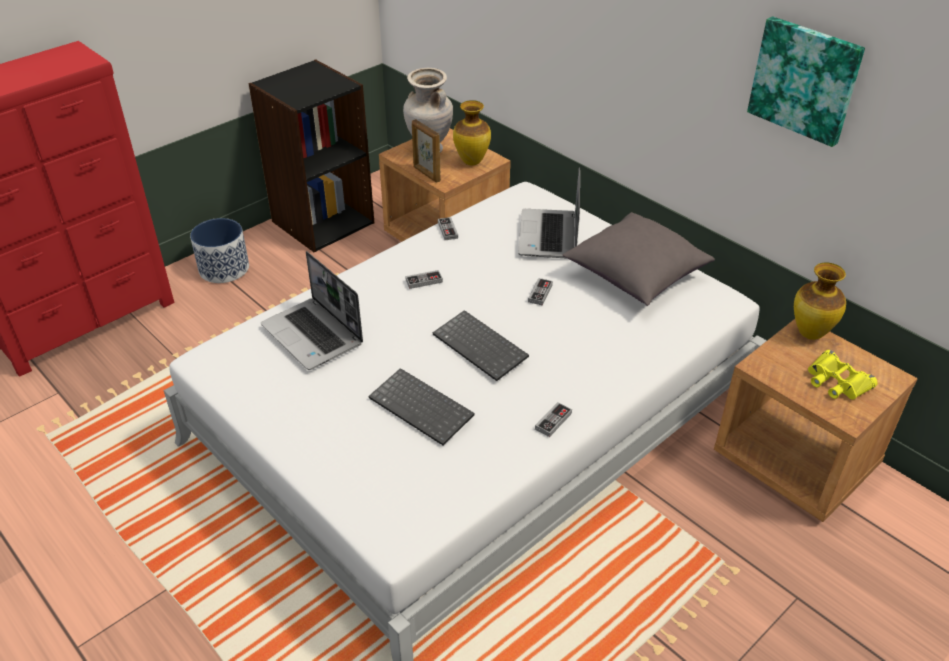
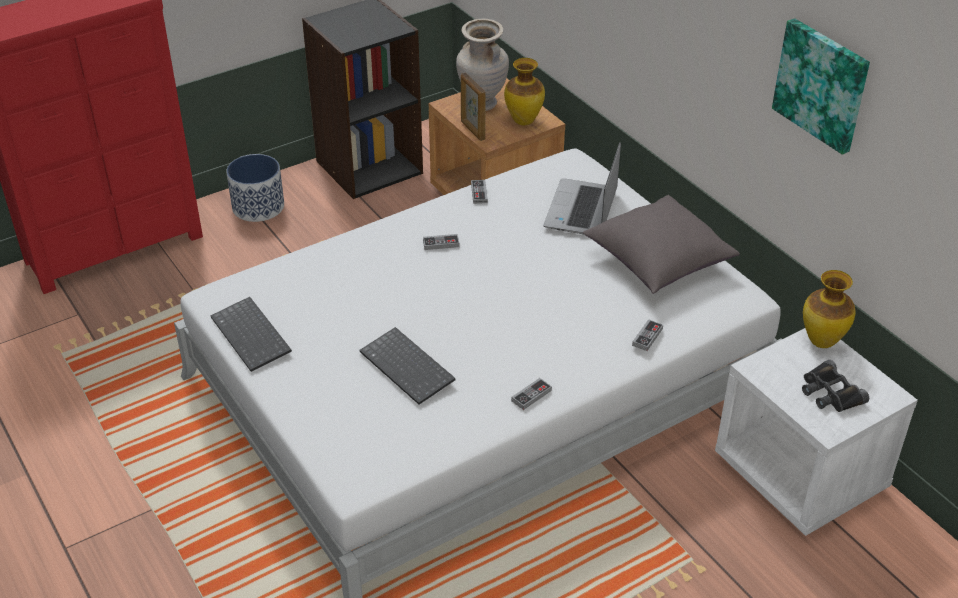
camera: 10 degrees right, 0 degrees up
laptop [261,251,363,370] -> none
keyboard [432,310,529,381] -> keyboard moved to [210,297,292,372]
game controller [528,278,553,306] -> game controller moved to [632,319,663,351]
brown nightstand [714,319,918,522] -> white nightstand [715,328,918,536]
yellow binoculars [808,350,878,400] -> black binoculars [802,360,869,412]

